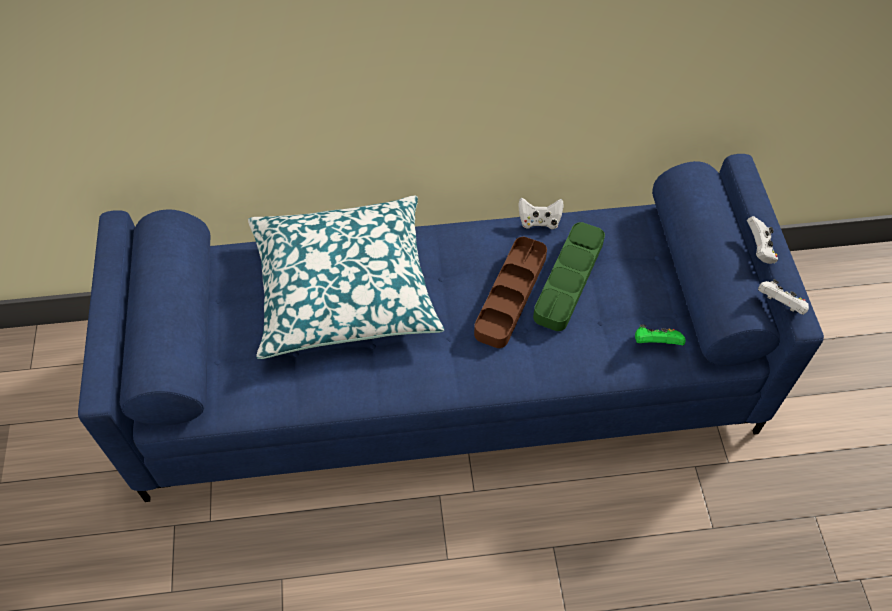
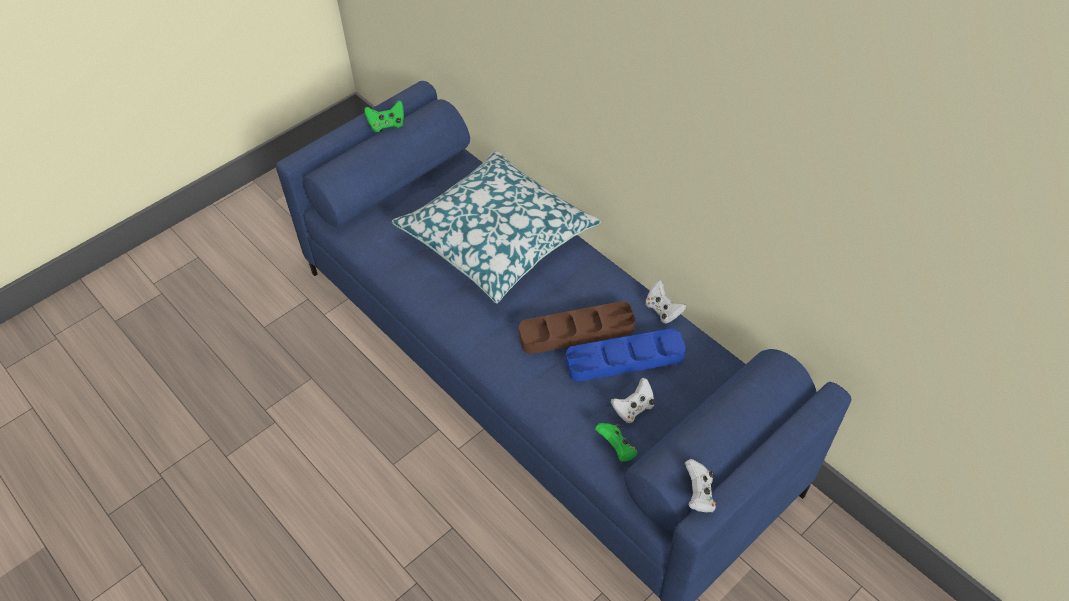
camera: 55 degrees right, 5 degrees down
green tray [533,222,605,331] -> blue tray [566,329,685,382]
white game controller [747,216,778,264] -> white game controller moved to [611,378,655,423]
none -> green game controller [364,100,404,132]

